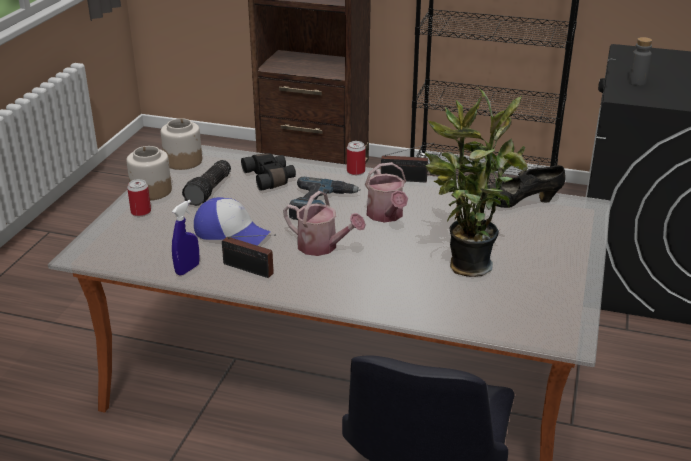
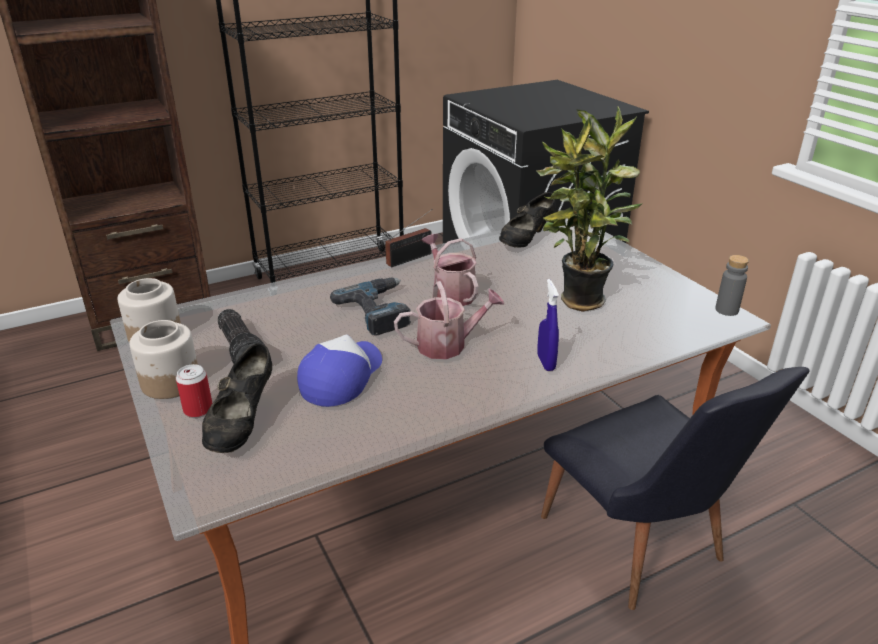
camera: 45 degrees left, 0 degrees up
blue spray bottle [172,200,200,276] -> blue spray bottle moved to [537,279,559,371]
cap [194,197,270,246] -> cap turned 45 degrees counterclockwise [297,335,382,407]
radio [222,234,276,278] -> none
black binoculars [241,153,296,191] -> none
can [347,141,366,175] -> none
watering can [365,162,408,222] -> watering can turned 150 degrees counterclockwise [422,234,478,306]
grey bottle [628,37,652,86] -> grey bottle moved to [715,255,749,316]
none -> black shoe [202,343,272,453]

